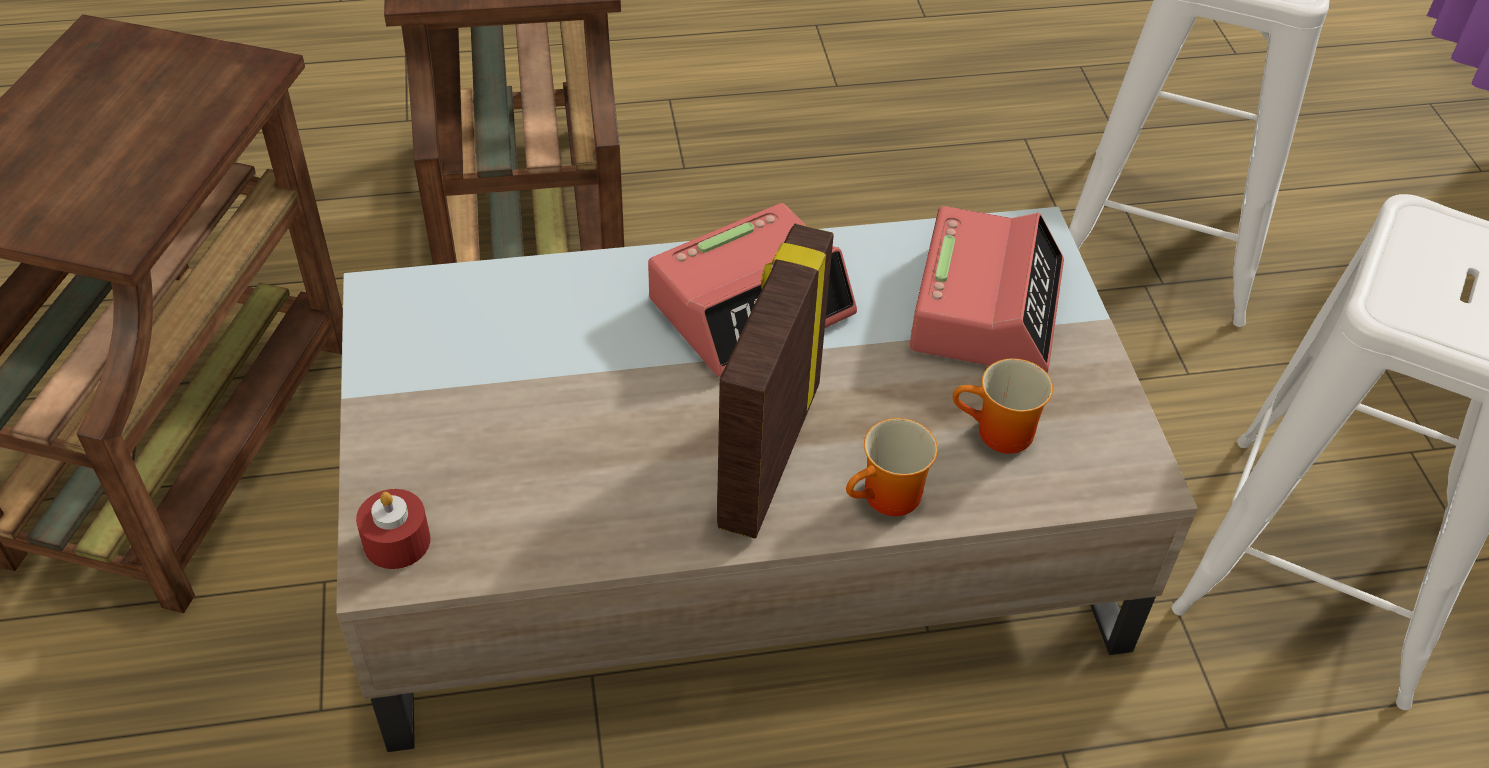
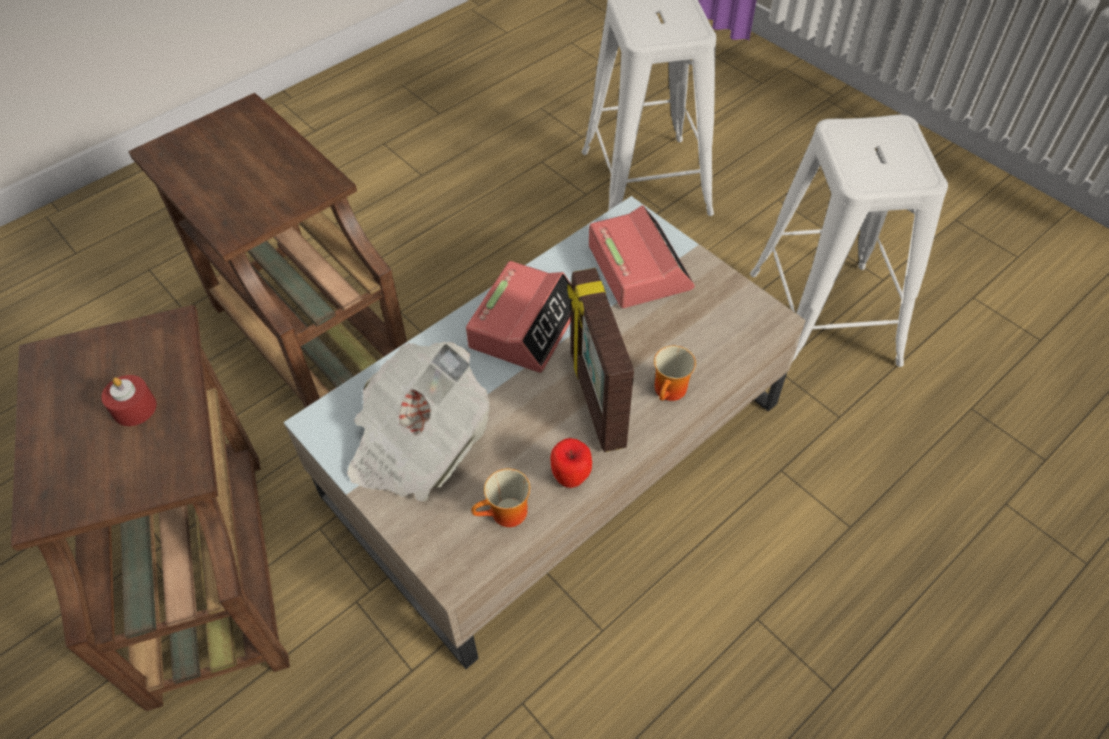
camera: 30 degrees left, 5 degrees up
red candle [356,489,431,569] -> red candle moved to [101,375,156,426]
mug [953,358,1053,454] -> mug moved to [471,468,530,527]
none -> newspaper [347,342,489,502]
none -> apple [550,438,592,488]

